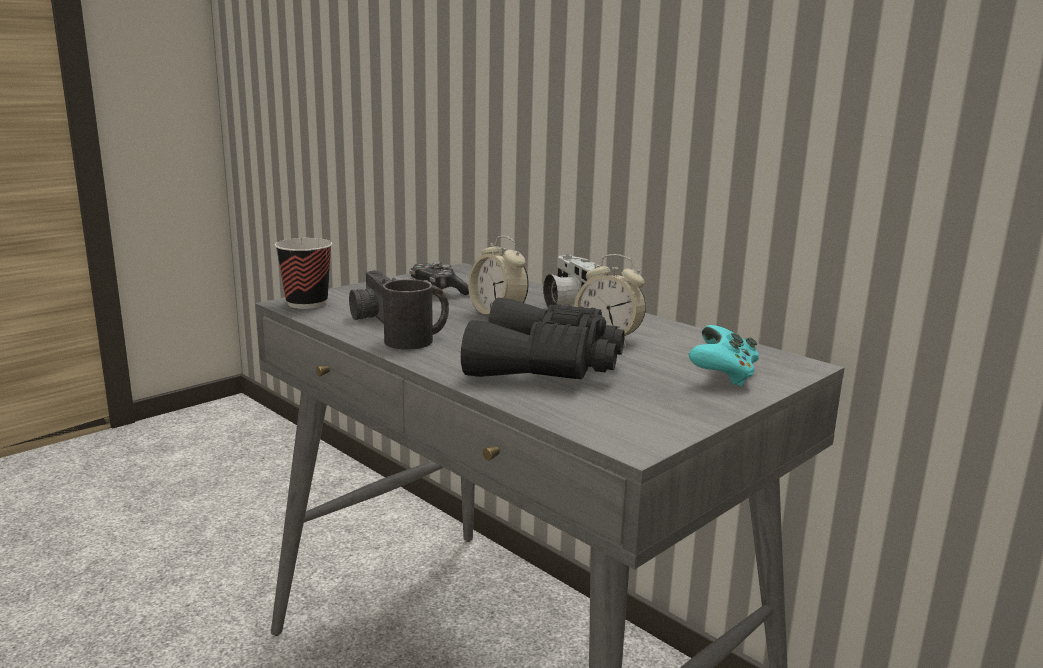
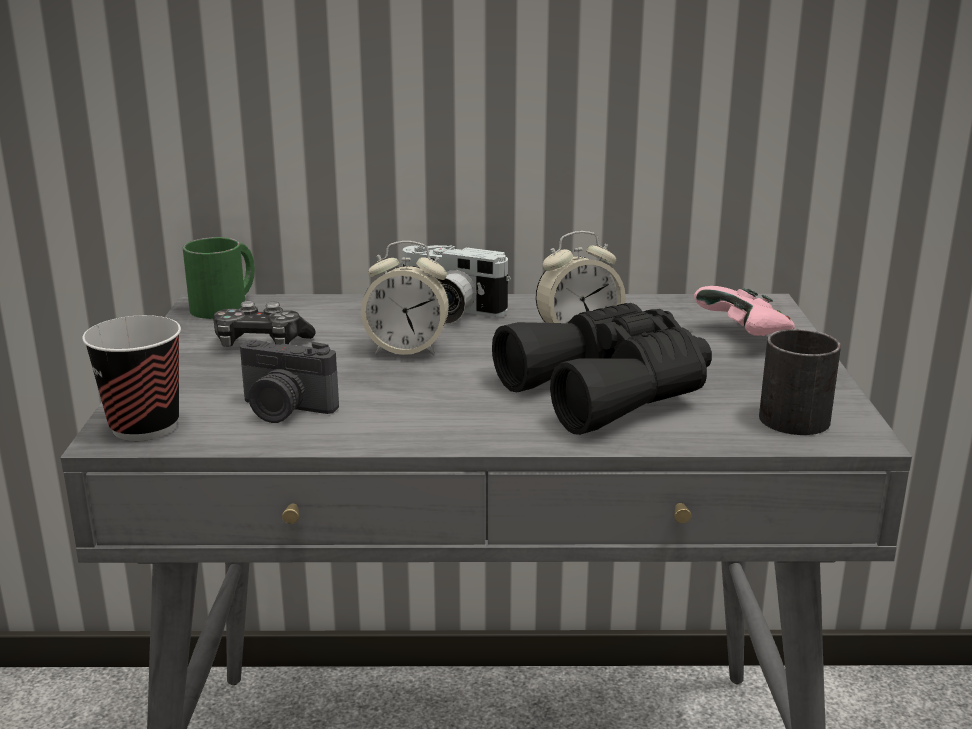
camera: 45 degrees left, 5 degrees up
black mug [383,279,449,349] -> black mug moved to [759,329,841,435]
turquoise game controller [688,325,759,387] -> pink game controller [694,286,795,336]
none -> green mug [183,237,255,319]

